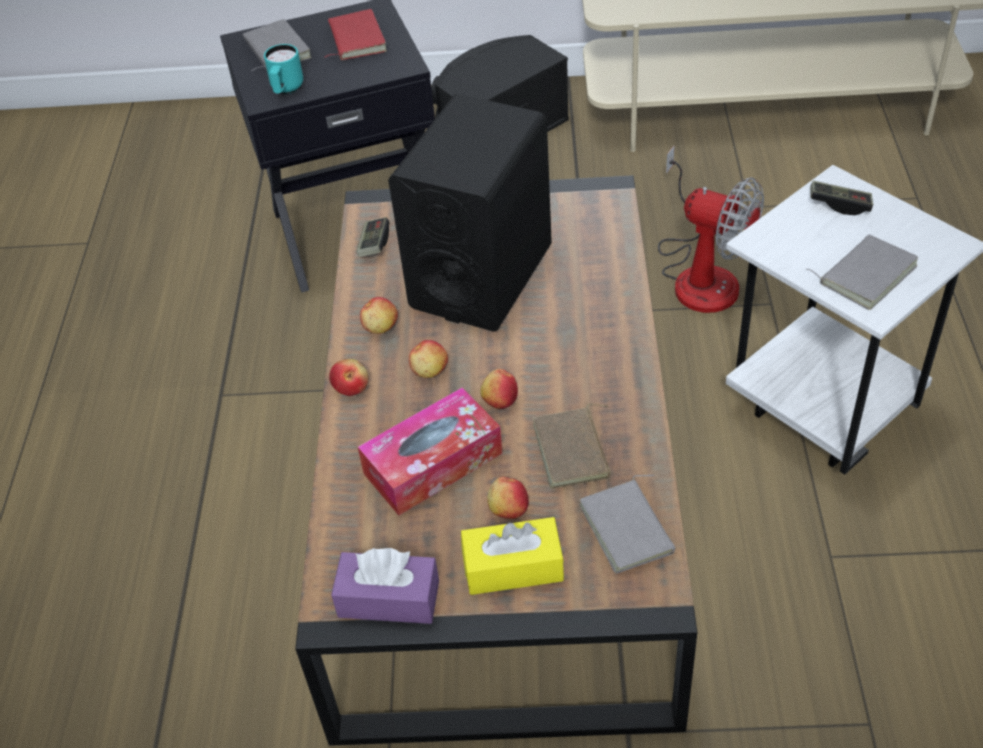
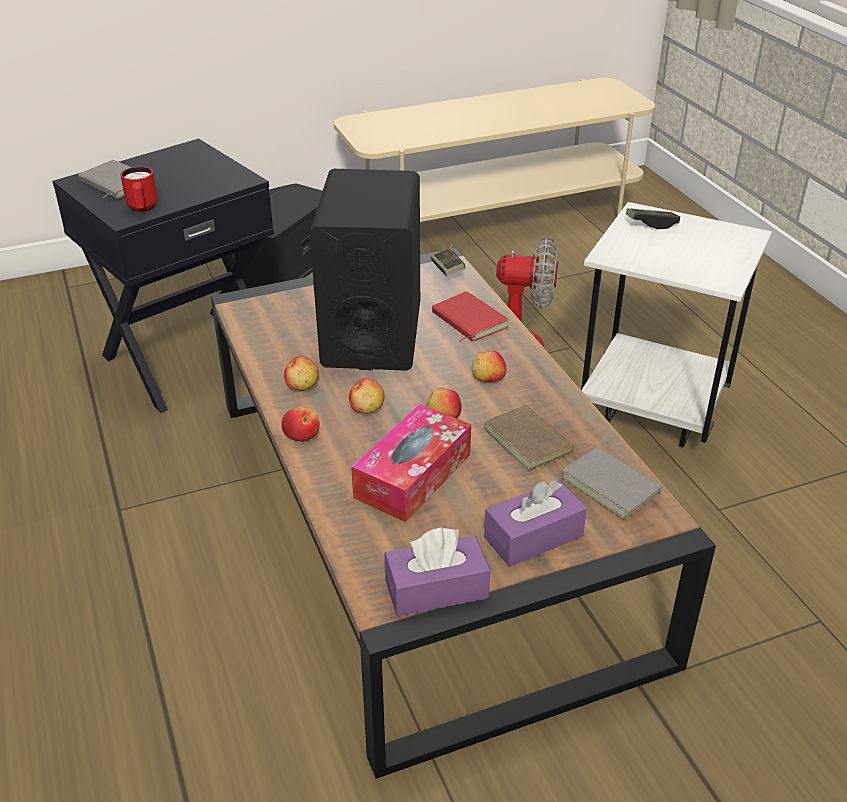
camera: 25 degrees left, 10 degrees down
turquoise mug [264,44,303,94] -> red mug [120,166,158,212]
red book [324,9,387,60] -> red book moved to [432,291,509,342]
game controller [356,217,389,257] -> game controller moved to [431,249,465,276]
yellow tissue box [461,517,564,595] -> purple tissue box [484,480,587,567]
apple [487,477,529,519] -> apple moved to [471,351,506,382]
grey book [805,235,918,310] -> none

